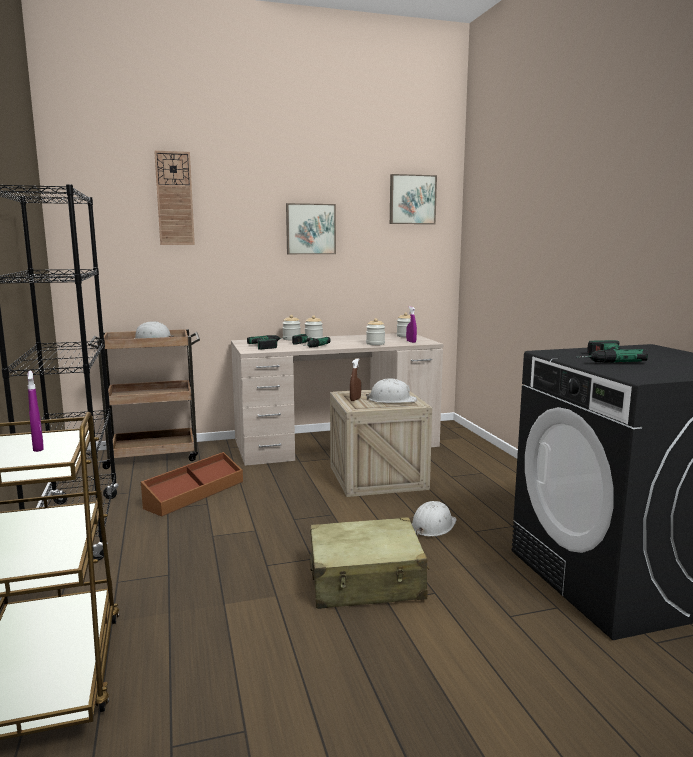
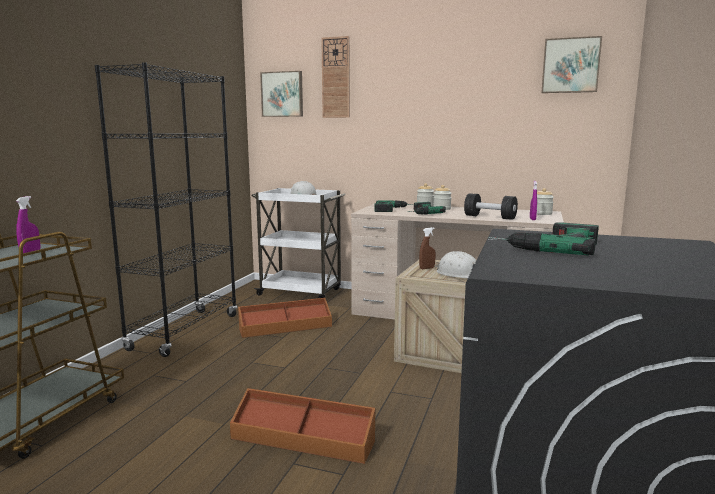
camera: 35 degrees right, 0 degrees up
brown cart [88,329,200,469] -> white cart [251,188,346,298]
picture [286,203,336,254] -> picture moved to [260,71,303,117]
beige suitcase [310,517,429,609] -> brown storage box [230,388,376,464]
jar [366,318,385,345] -> black dumbbell [464,193,518,220]
white hard hat [412,501,457,537] -> none

